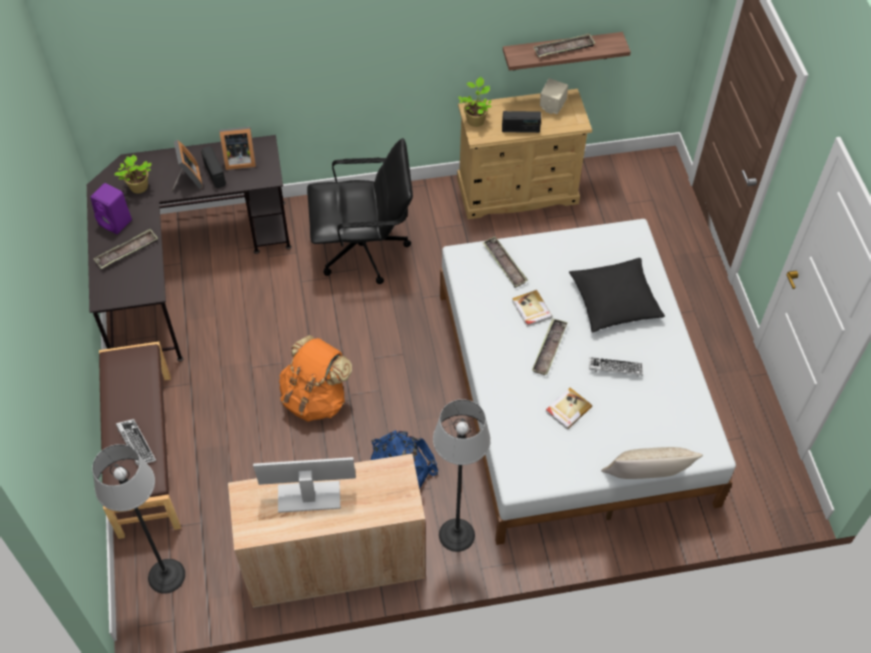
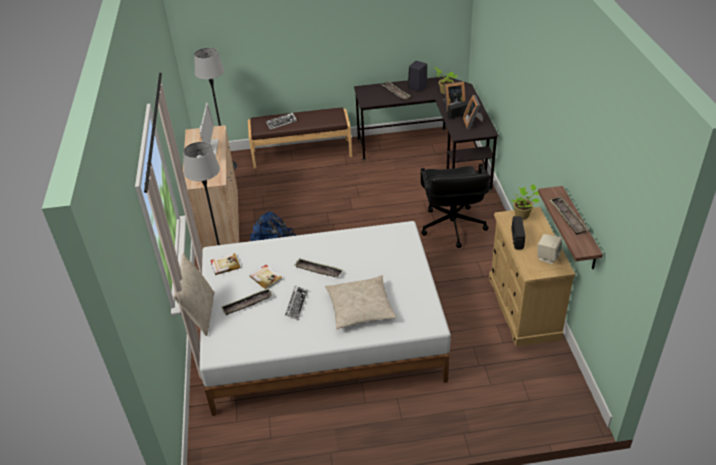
camera: 95 degrees right, 15 degrees down
purple speaker [90,183,132,234] -> black speaker [408,61,427,92]
orange backpack [279,335,352,422] -> none
tray [482,236,528,288] -> tray moved to [221,288,272,315]
book [512,290,552,327] -> book moved to [210,253,240,275]
black pillow [569,258,665,332] -> beige pillow [325,275,396,329]

